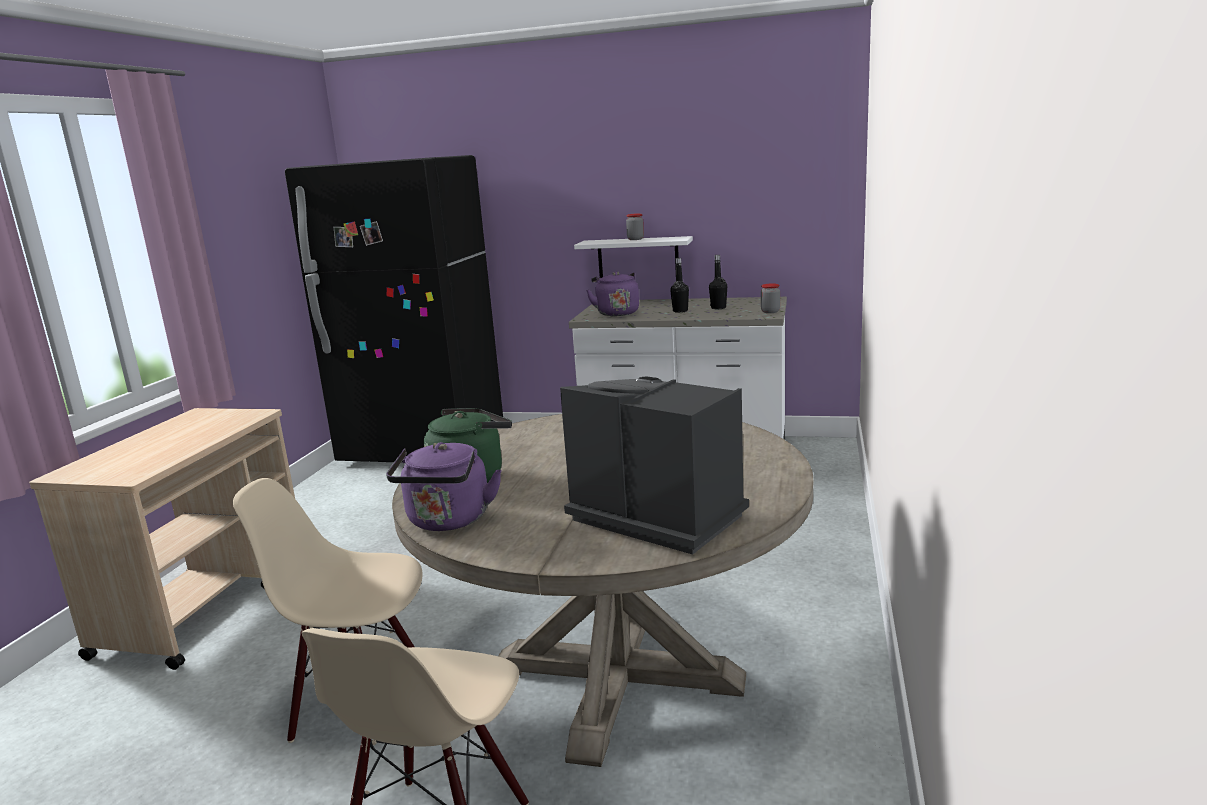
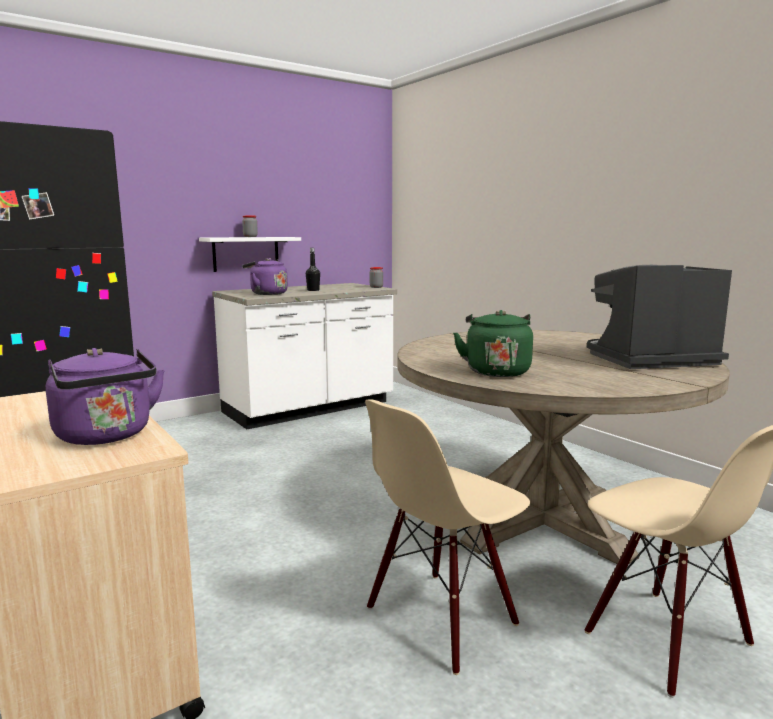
camera: 50 degrees left, 5 degrees down
purple kettle [386,442,502,531] -> purple kettle moved to [46,348,165,445]
black bottle [709,255,727,309] -> none

